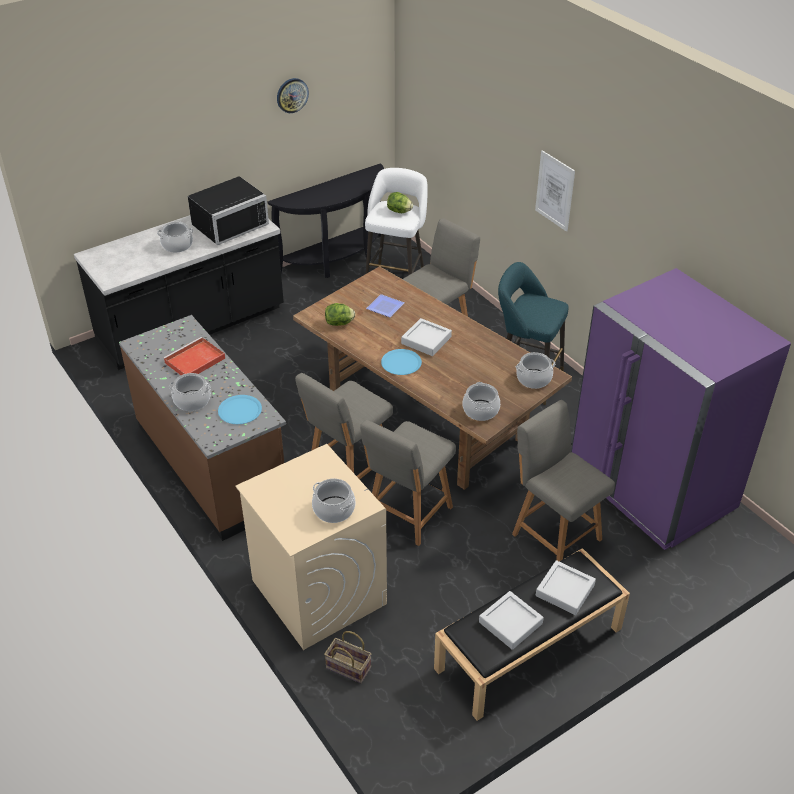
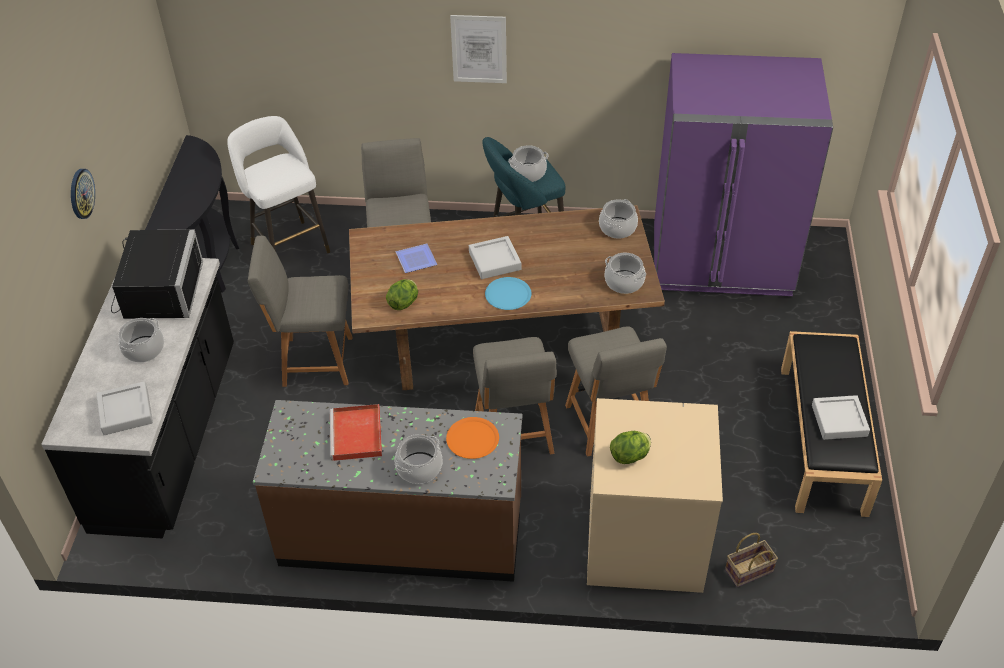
camera: 50 degrees left, 5 degrees up
blue plate [218,395,262,424] -> orange plate [446,417,499,459]
wall clock [277,78,309,113] -> wall clock moved to [71,169,95,219]
cooking pot [312,478,355,523] -> cooking pot moved to [508,145,549,182]
lettuce [387,192,413,213] -> lettuce moved to [610,431,651,464]
grey chair [512,400,615,561] -> grey chair moved to [248,236,352,387]
grey tray [536,560,596,615] -> grey tray moved to [96,382,153,435]

